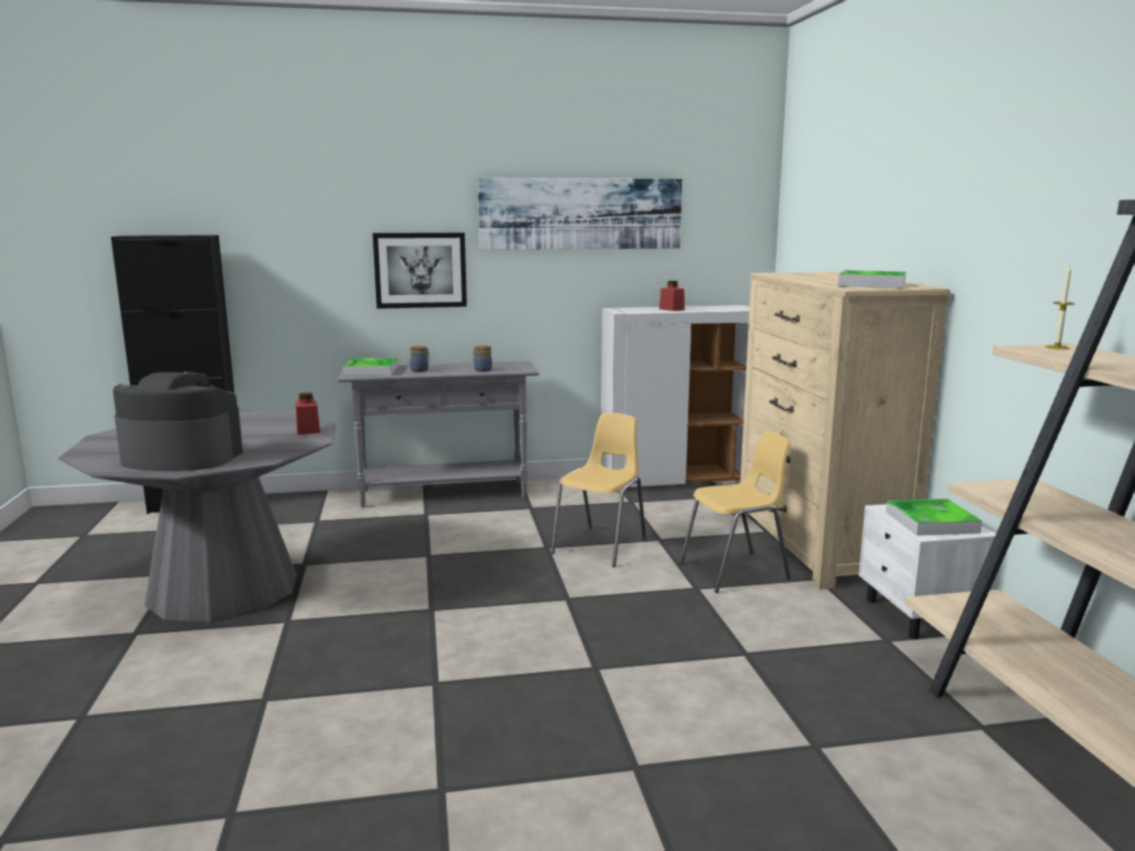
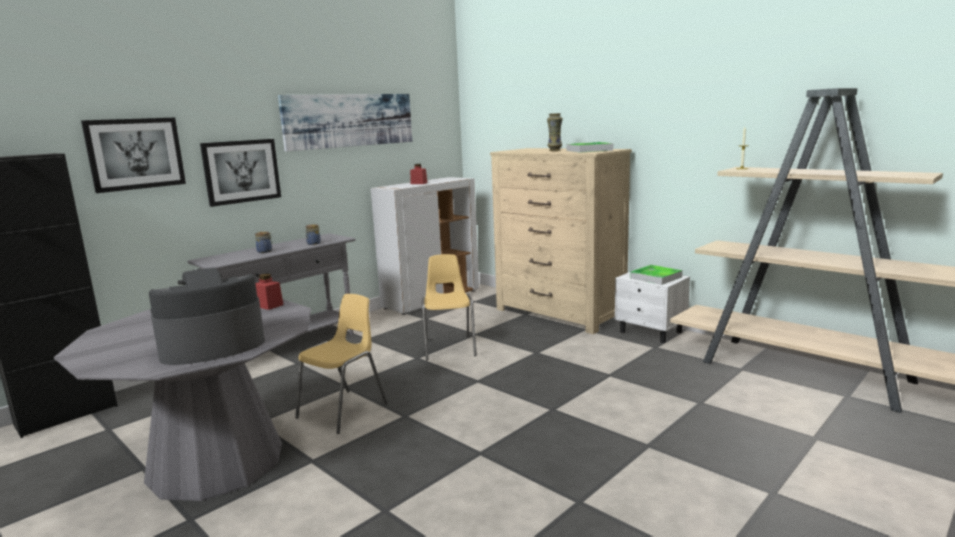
camera: 35 degrees left, 0 degrees up
tray [343,358,398,376] -> none
yellow chair [679,431,791,593] -> yellow chair moved to [295,294,387,434]
none -> picture [81,118,186,193]
none -> vase [547,113,563,151]

